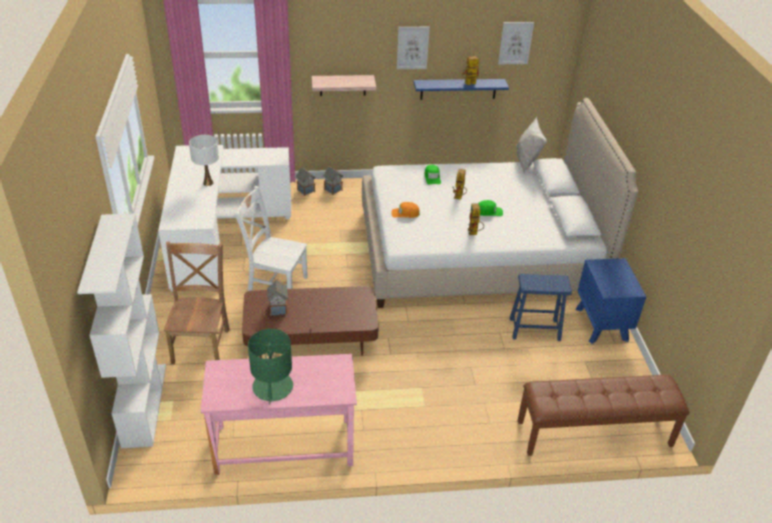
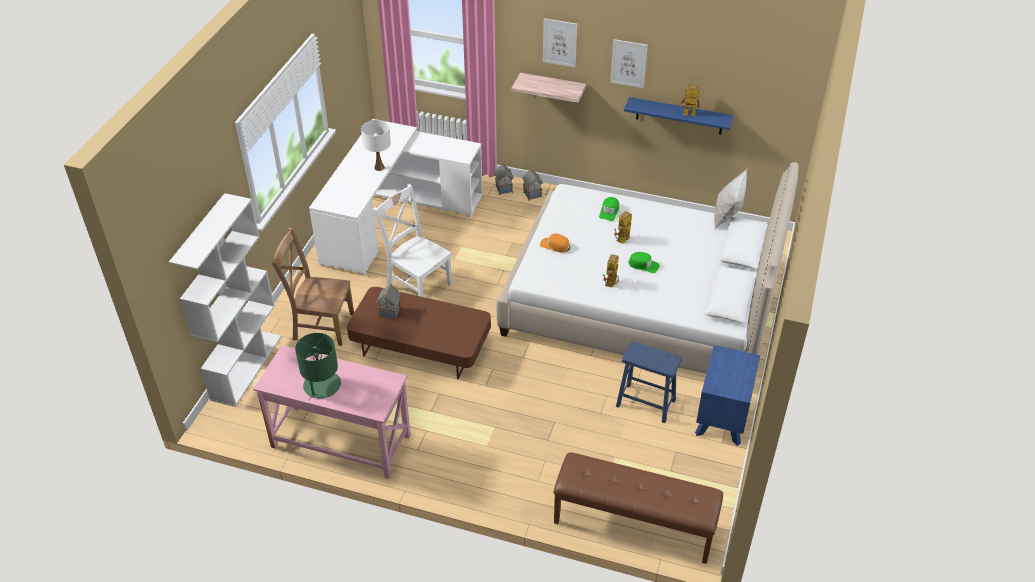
camera: 25 degrees right, 5 degrees up
brown chair [164,241,230,364] -> brown chair turned 105 degrees counterclockwise [271,227,354,346]
picture [498,22,534,64] -> picture moved to [543,18,577,68]

